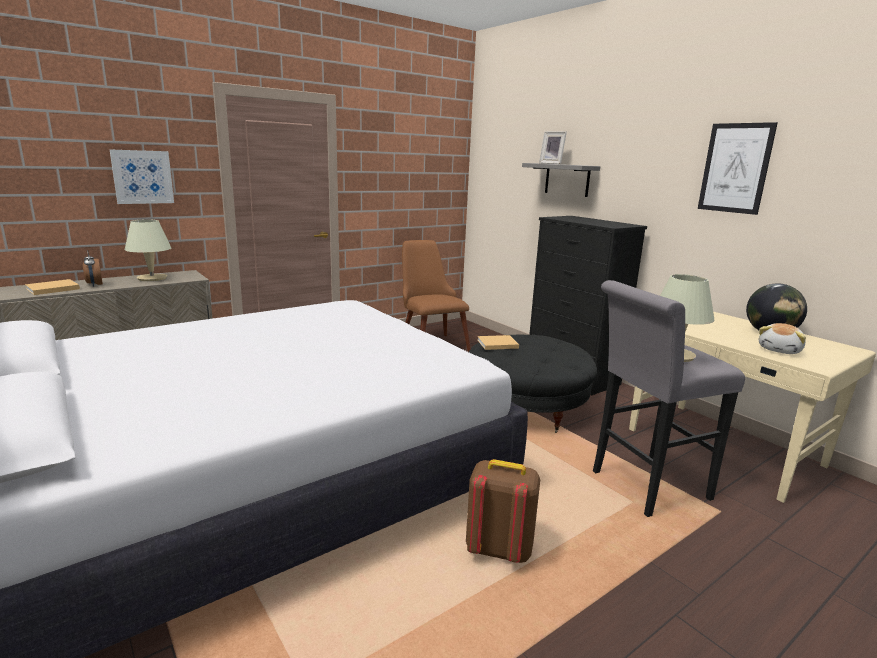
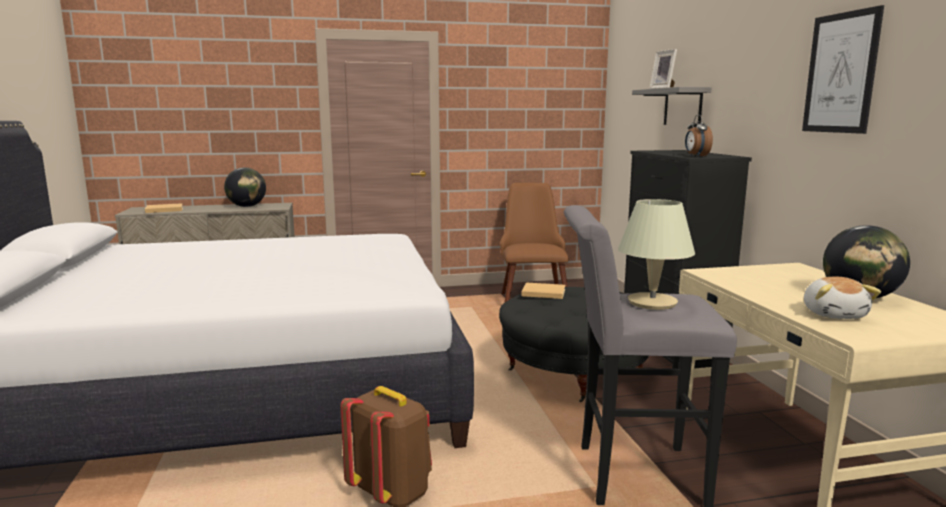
camera: 25 degrees right, 5 degrees down
alarm clock [83,250,103,286] -> alarm clock moved to [685,115,713,157]
picture [109,149,174,204] -> none
beige table lamp [125,219,171,281] -> globe [224,167,266,207]
plush toy [759,323,806,354] -> plush toy turned 60 degrees counterclockwise [804,277,881,319]

